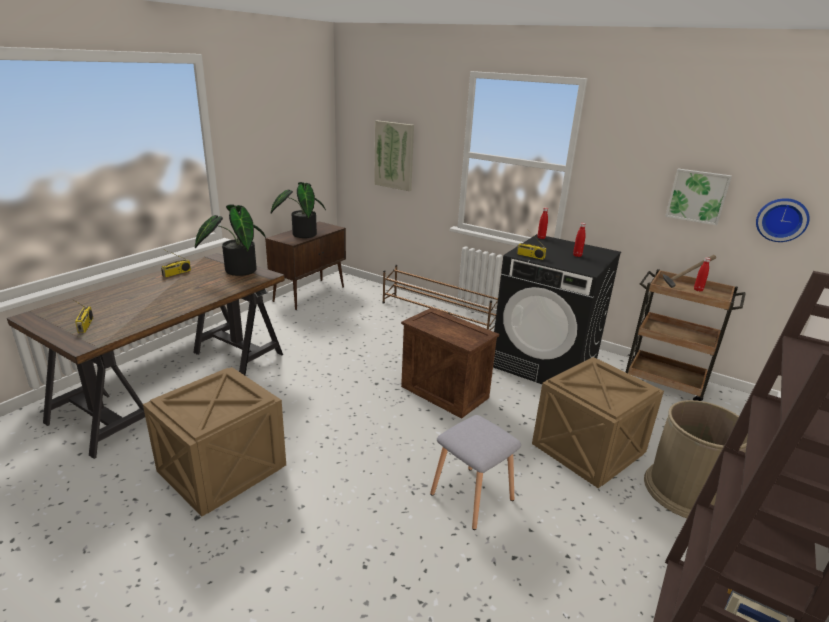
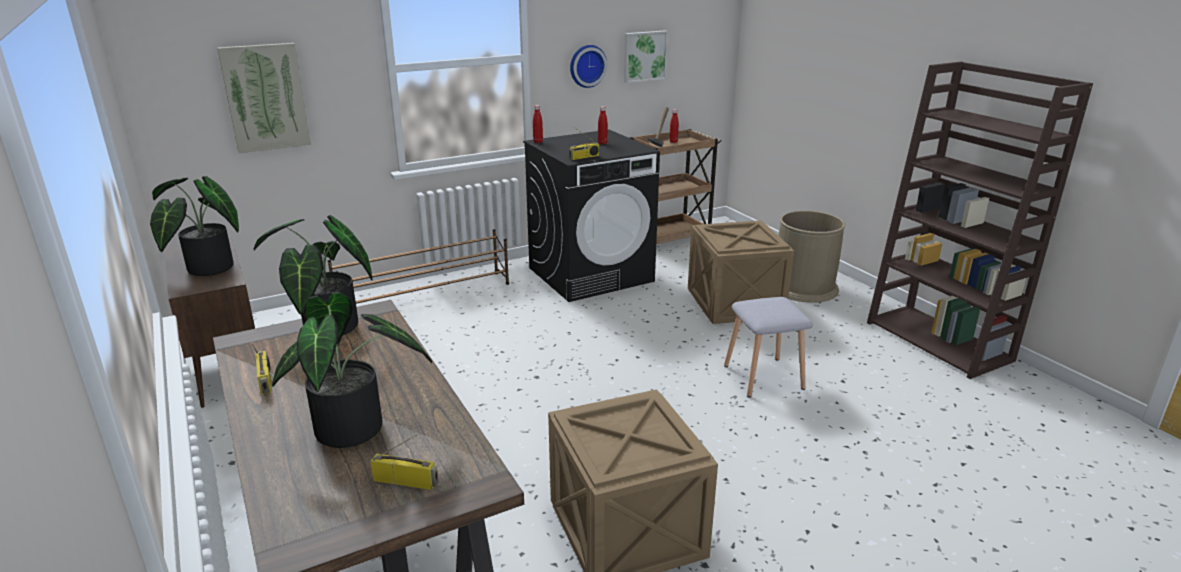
camera: 60 degrees left, 0 degrees up
crate [401,308,499,419] -> none
wall clock [756,198,810,242] -> wall clock moved to [570,45,607,88]
none -> potted plant [272,292,432,448]

